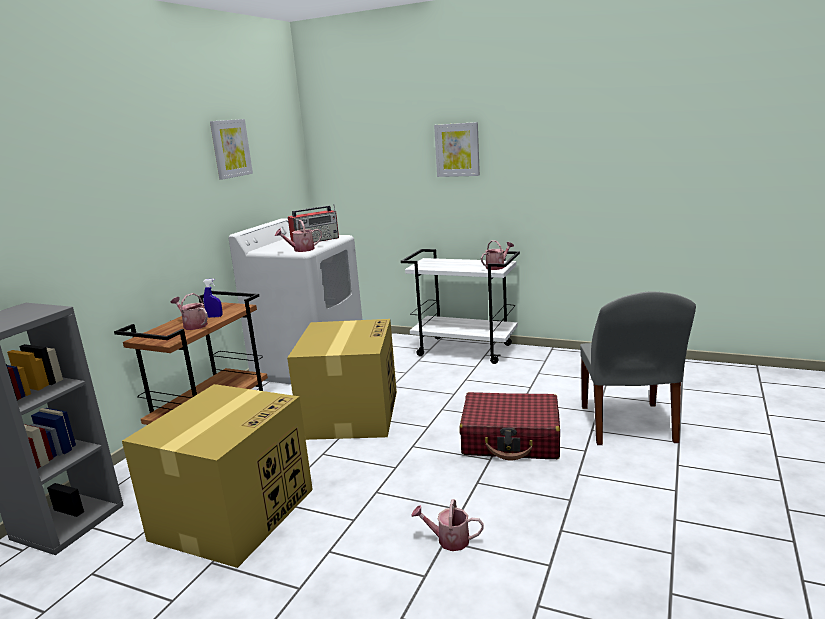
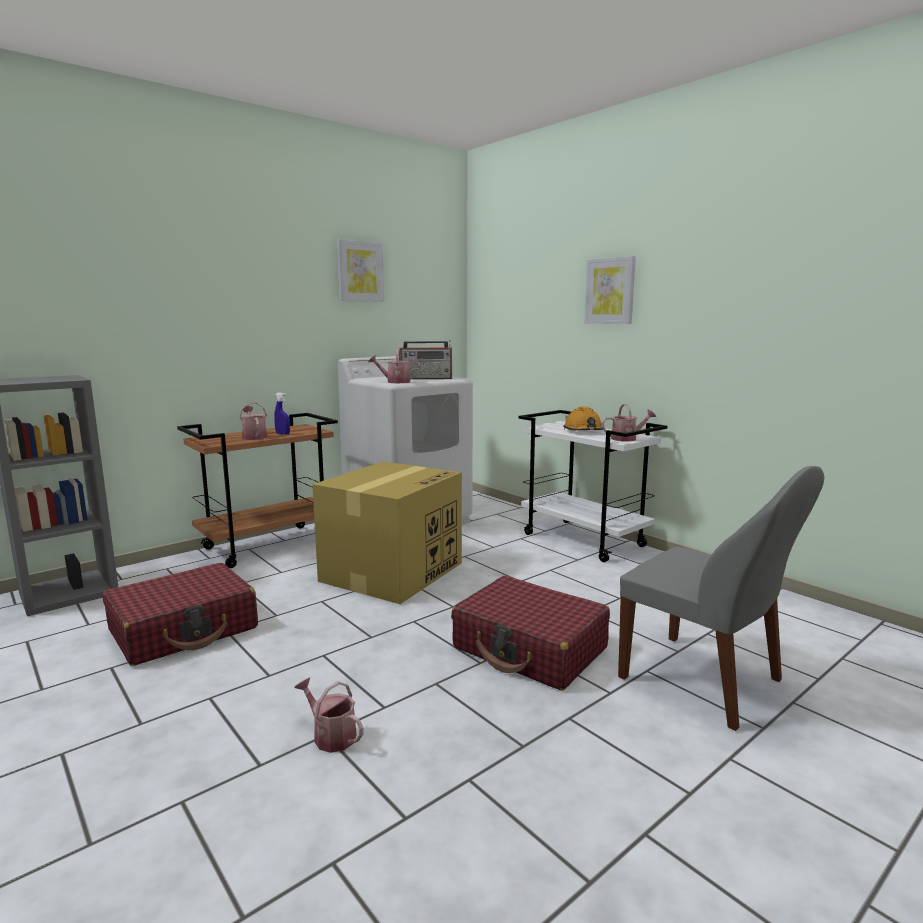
camera: 25 degrees right, 5 degrees down
cardboard box [122,384,313,568] -> red suitcase [102,563,258,666]
grey chair [580,292,696,445] -> grey chair turned 75 degrees counterclockwise [618,466,824,731]
none -> orange hard hat [563,406,603,430]

